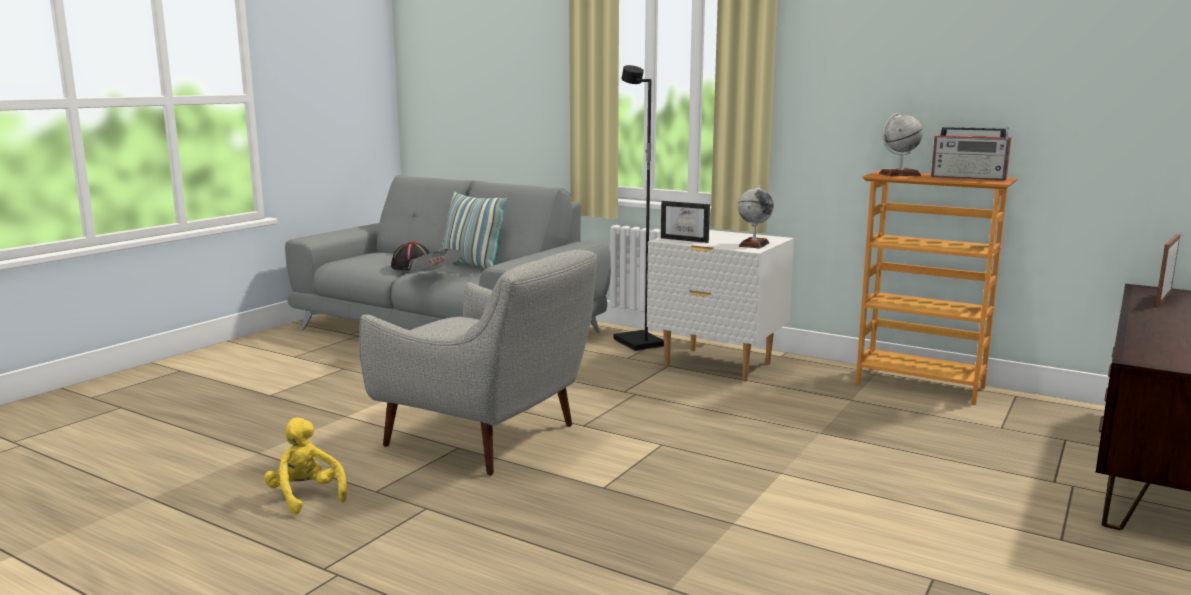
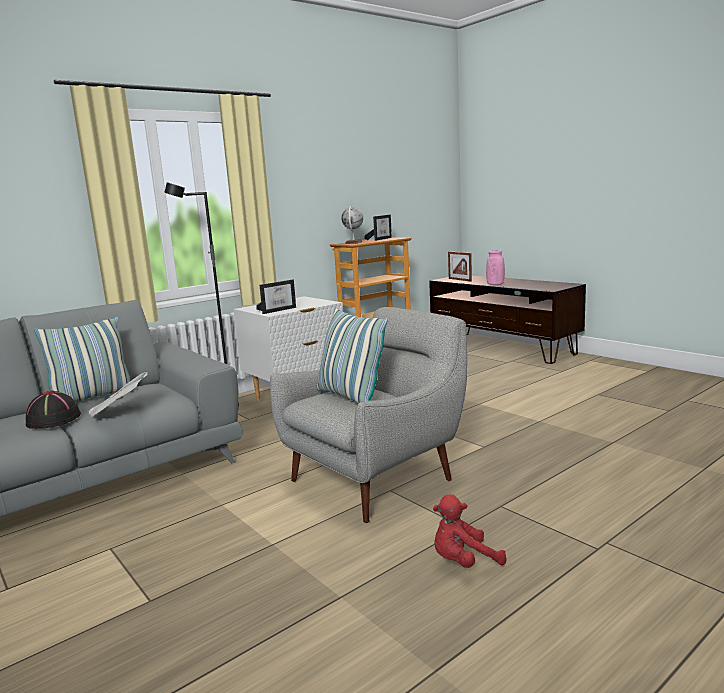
camera: 70 degrees left, 0 degrees up
yellow plush toy [264,417,347,514] -> red plush toy [433,494,507,568]
globe [738,186,774,248] -> none
radio [931,126,1011,181] -> picture frame [364,215,392,241]
none -> pillow [317,307,388,403]
none -> pink vase [486,250,505,285]

